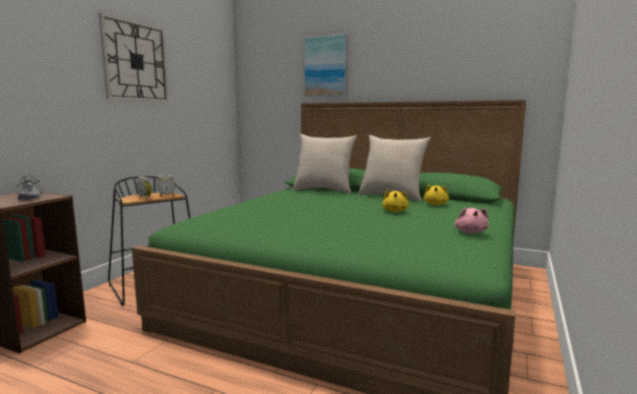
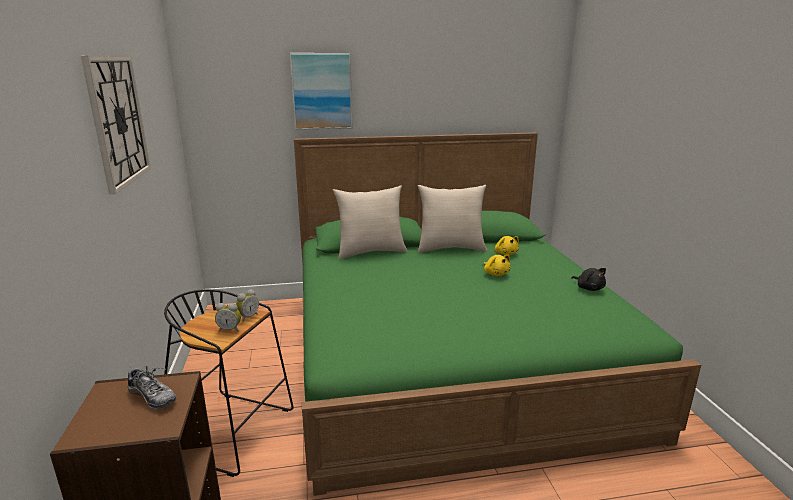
camera: 35 degrees left, 10 degrees up
pink plush toy [455,207,488,233] -> black plush toy [571,268,606,291]

